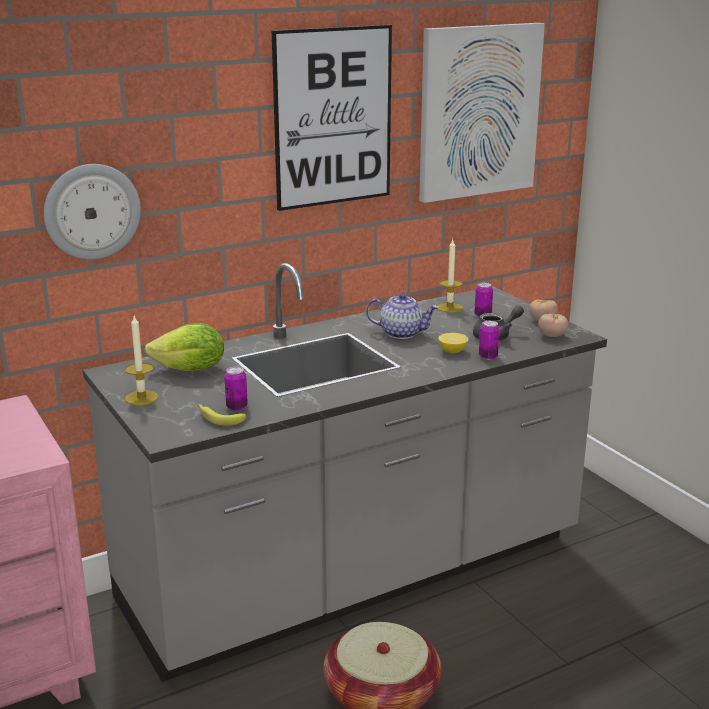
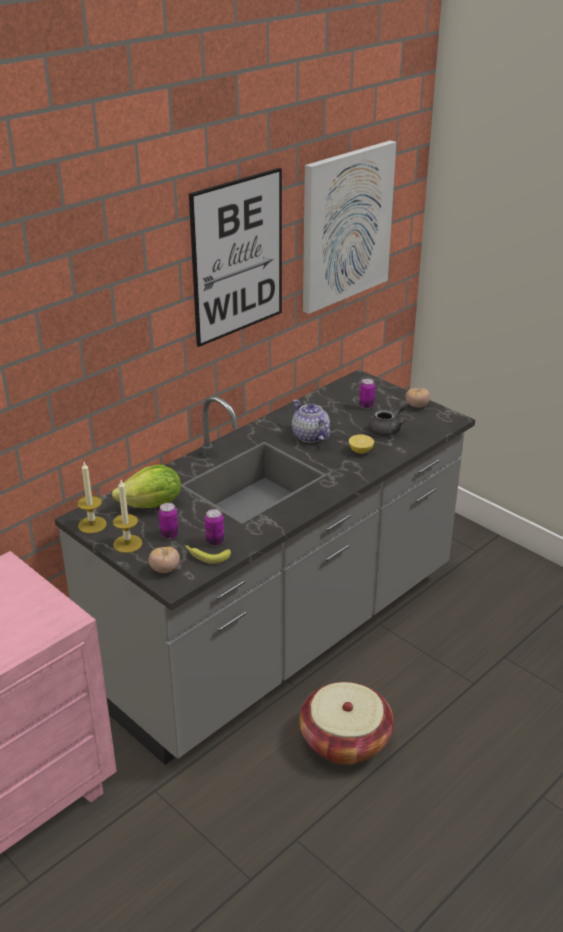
camera: 15 degrees left, 10 degrees up
wall clock [44,164,141,260] -> none
teapot [366,293,438,339] -> teapot turned 120 degrees counterclockwise [292,399,330,443]
candle [437,240,463,313] -> candle moved to [77,462,107,533]
can [479,321,500,360] -> can moved to [159,503,179,539]
tomato [538,313,568,337] -> tomato moved to [149,547,180,573]

